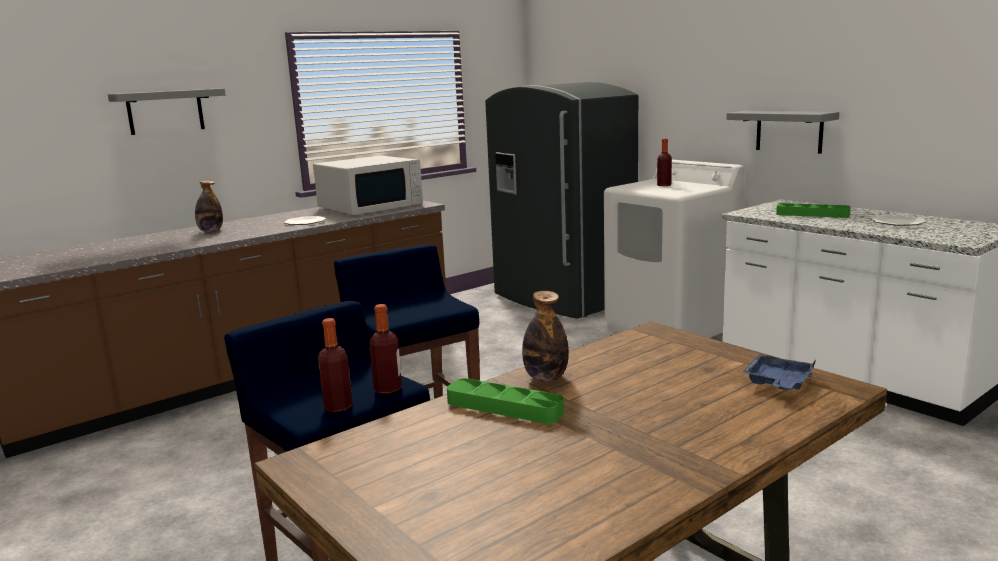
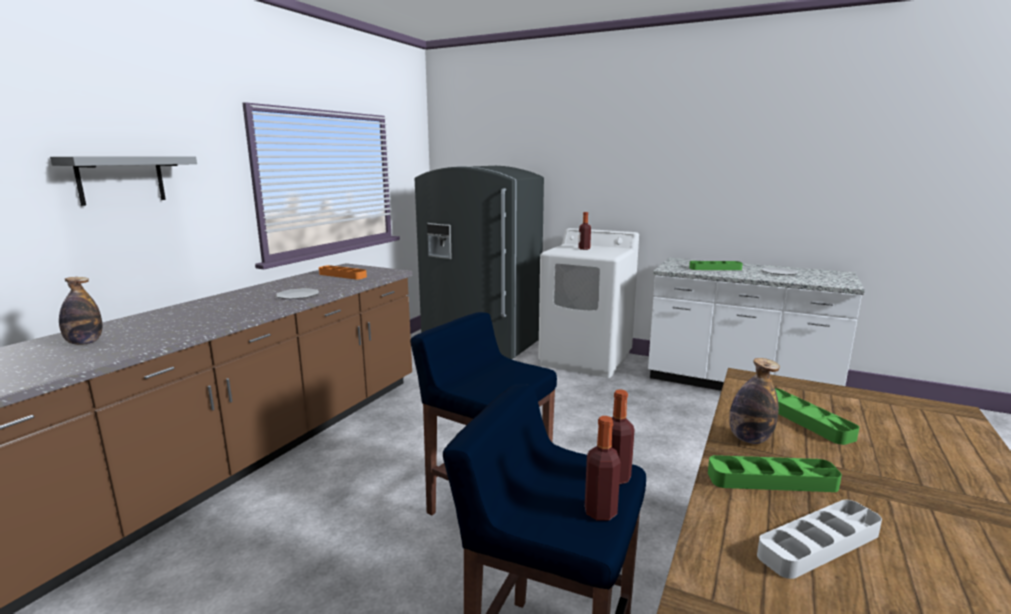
camera: 25 degrees left, 0 degrees up
bottle [195,180,223,232] -> bottle moved to [59,277,102,345]
white microwave [313,155,423,215] -> orange tray [319,265,367,280]
grey shelf [726,111,839,154] -> none
blue tray [742,354,816,390] -> none
none -> grey tray [757,500,882,579]
none -> green tray [775,388,859,445]

